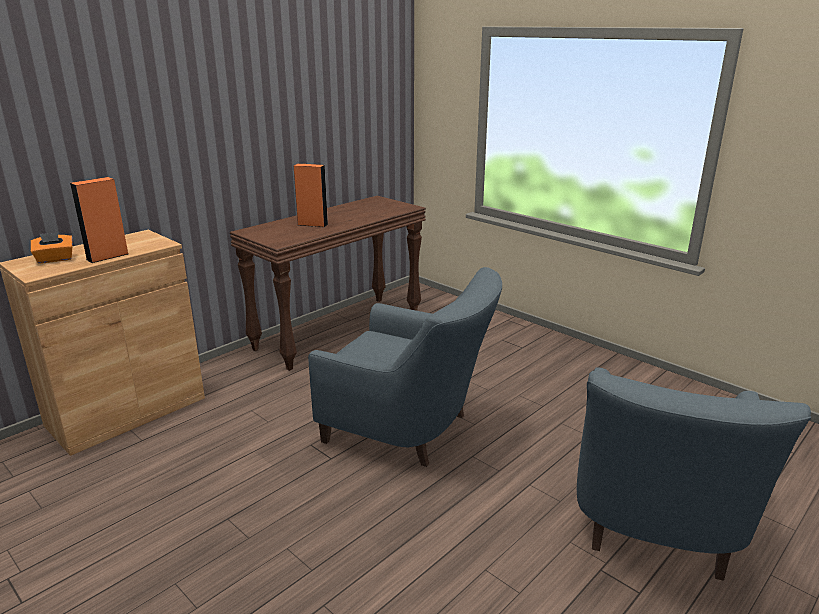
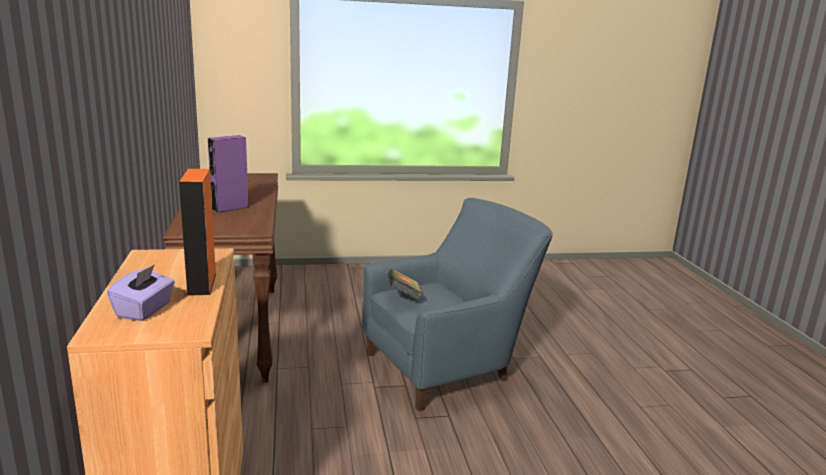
camera: 55 degrees left, 5 degrees down
orange tissue box [31,232,73,264] -> purple tissue box [107,264,175,321]
orange speaker [294,164,328,227] -> purple speaker [208,135,249,213]
blue armchair [577,367,811,581] -> none
none -> book [387,269,422,300]

